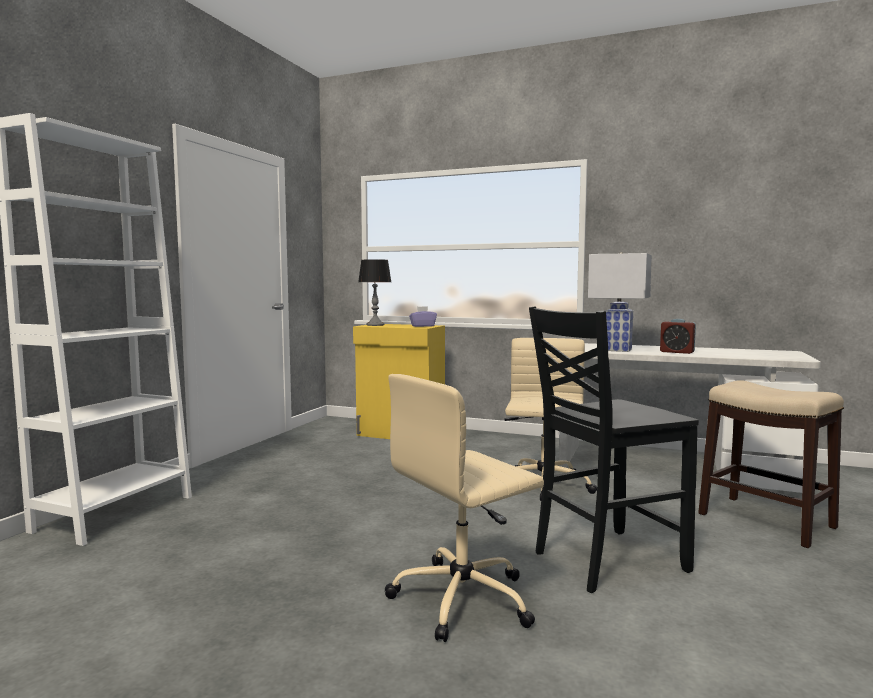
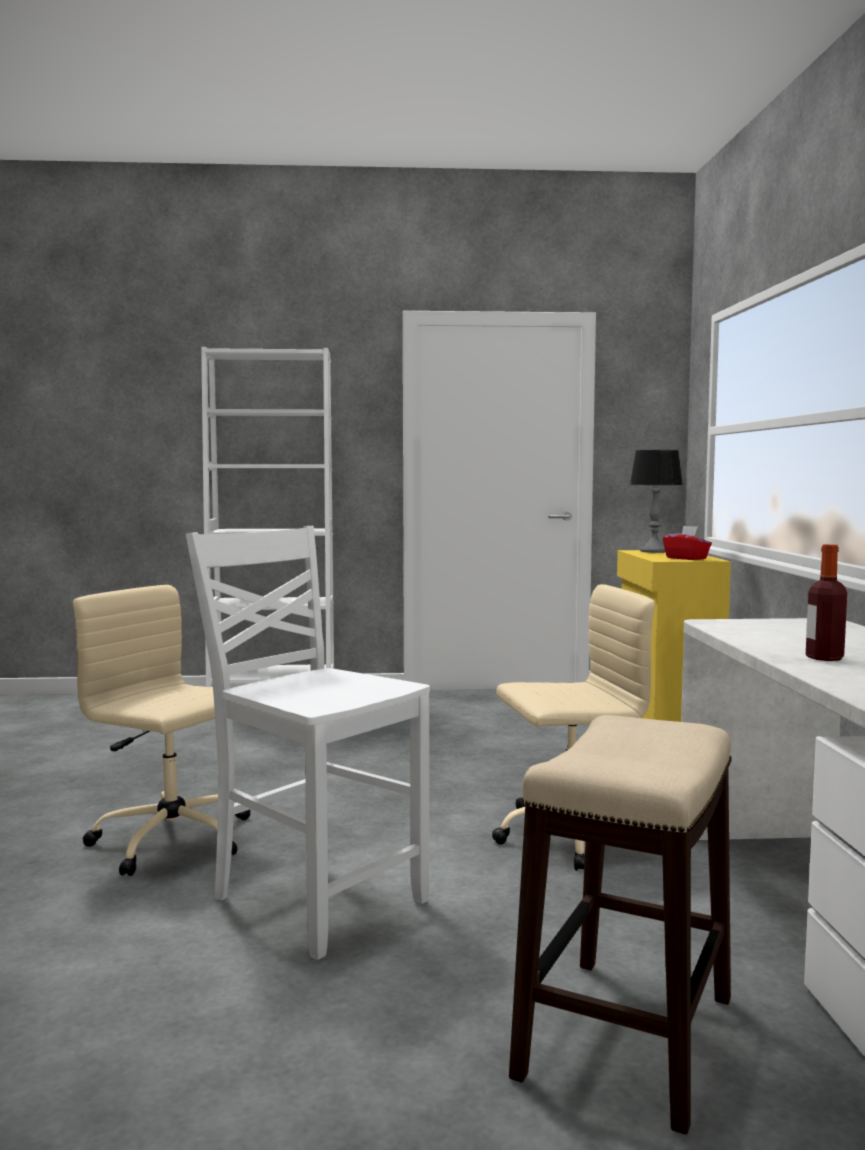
camera: 65 degrees right, 0 degrees up
purple tissue box [409,306,437,327] -> red tissue box [663,526,712,560]
black chair [529,306,699,593] -> white chair [186,526,430,960]
white table lamp [588,252,652,352] -> none
alarm clock [660,319,696,354] -> bottle [806,544,847,661]

